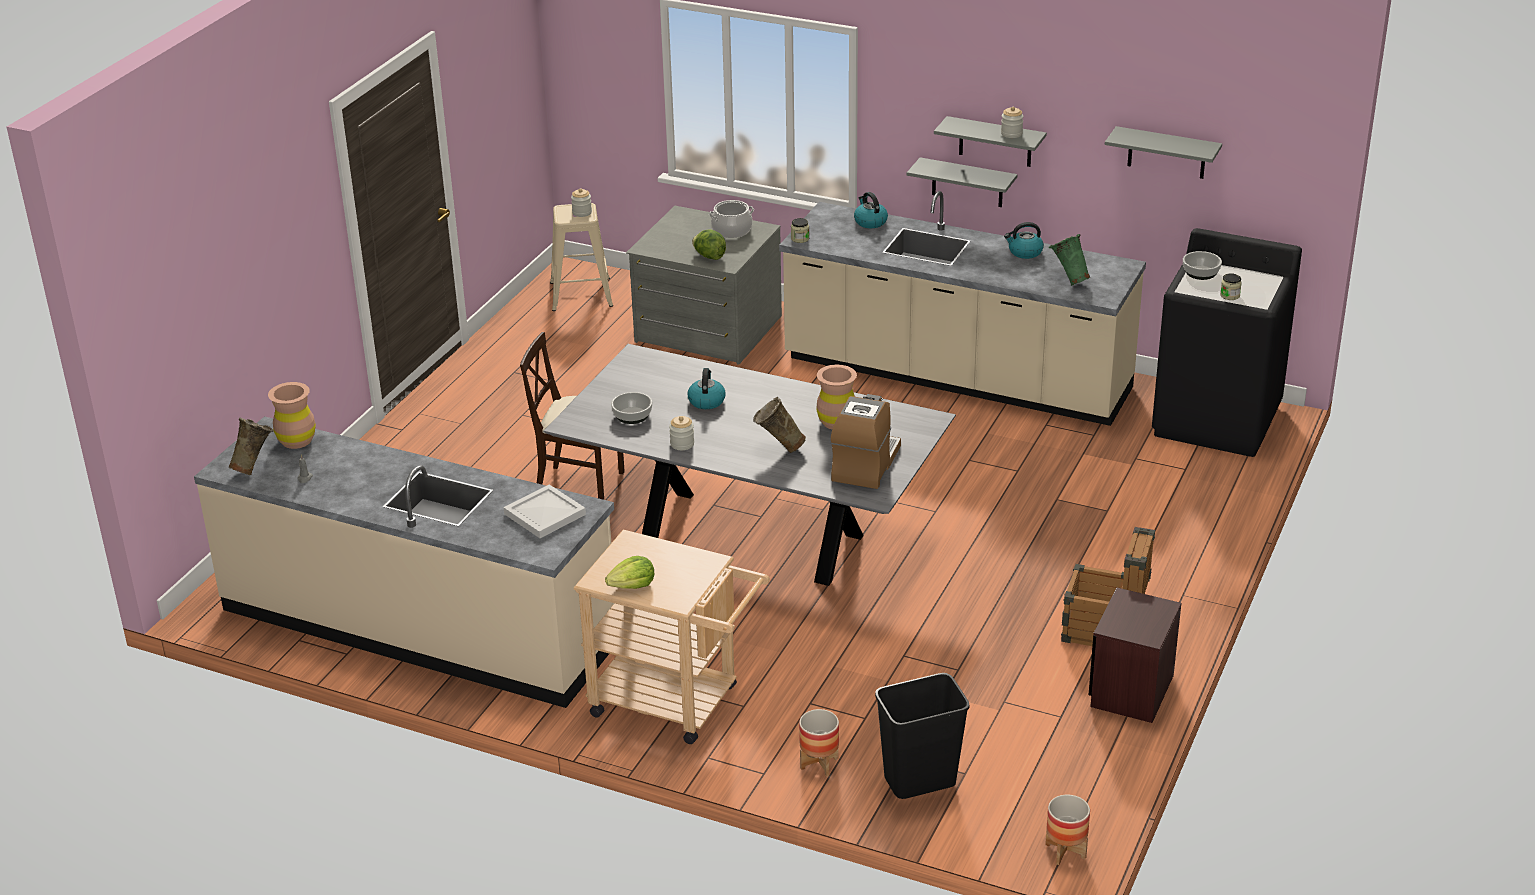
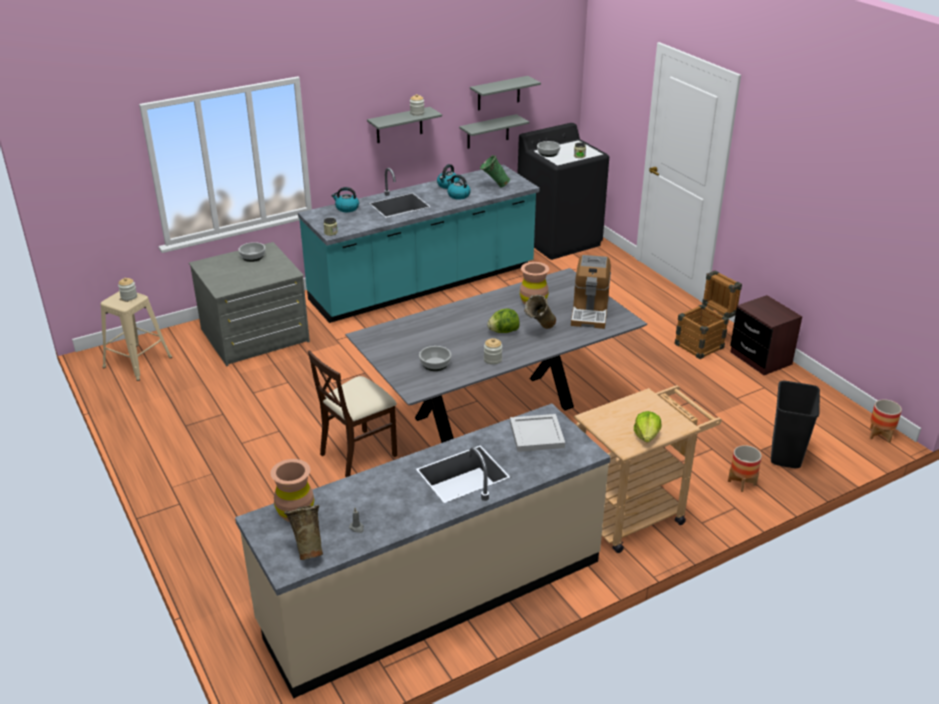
camera: 55 degrees left, 0 degrees up
kettle [687,368,726,409] -> kettle moved to [447,174,471,200]
lettuce [692,229,726,260] -> lettuce moved to [487,308,520,333]
cooking pot [709,200,754,238] -> bowl [238,242,265,262]
beige counter [779,191,1146,426] -> turquoise counter [298,165,539,323]
coffee machine [831,394,901,489] -> coffee machine turned 135 degrees counterclockwise [571,255,611,329]
grey shelf [907,157,1017,207] -> grey shelf moved to [459,114,529,149]

